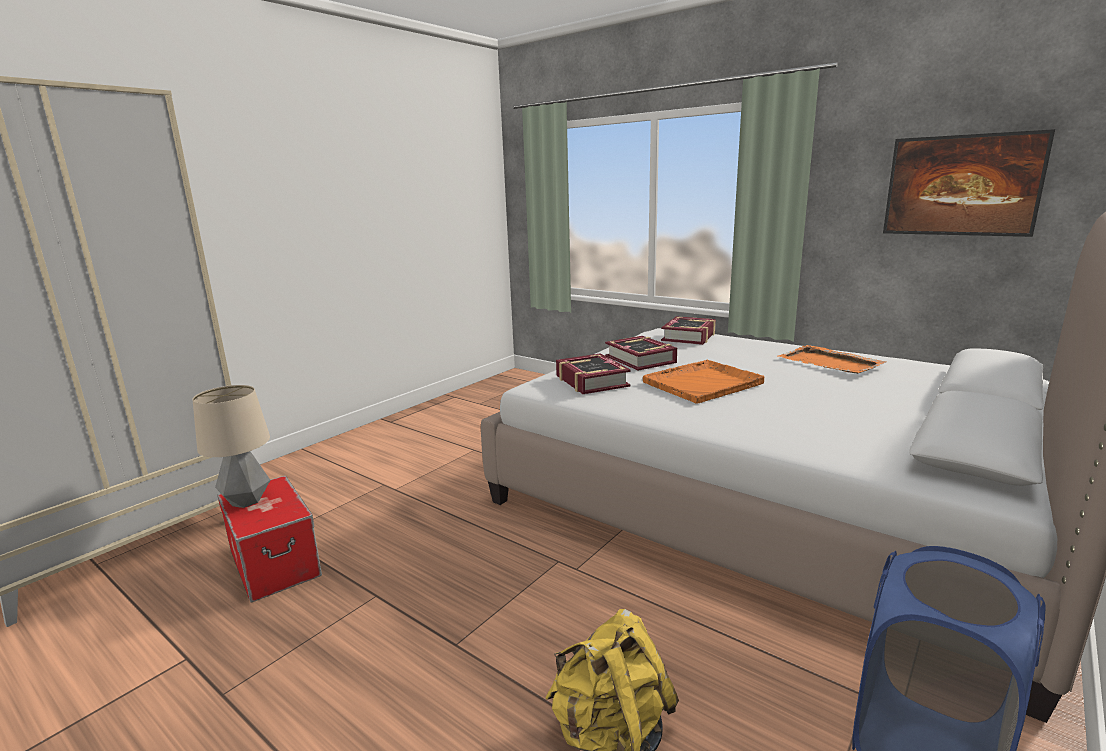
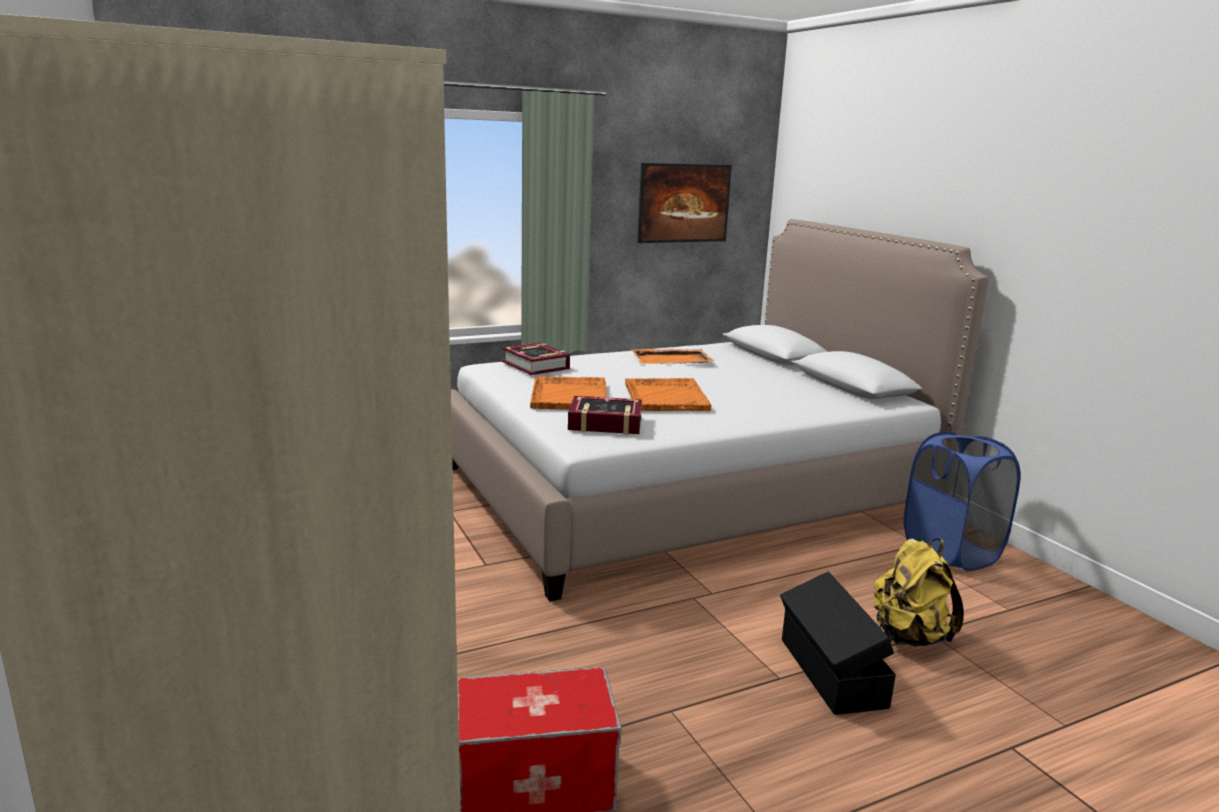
camera: 65 degrees left, 0 degrees up
table lamp [192,385,270,508] -> none
book [605,336,677,371] -> orange tray [530,376,607,410]
none -> black storage box [780,571,896,715]

